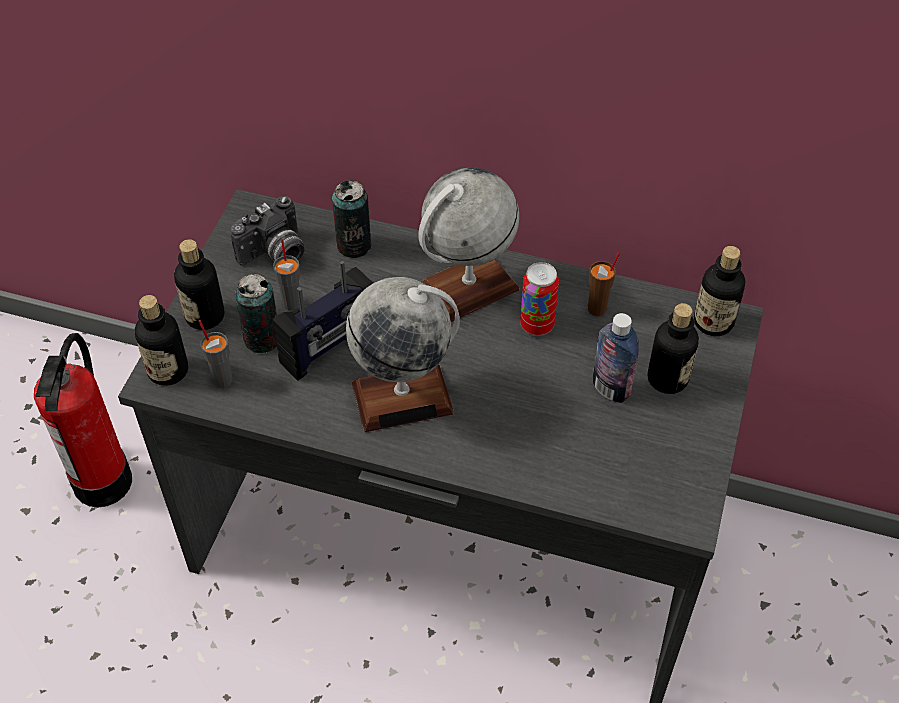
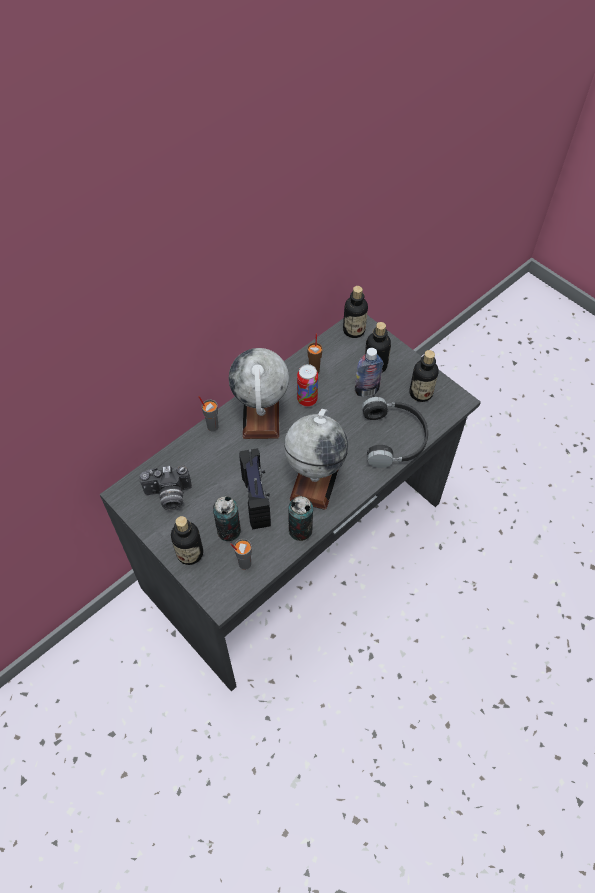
camera: 60 degrees left, 5 degrees up
fire extinguisher [34,333,132,507] -> none
bottle [135,295,188,386] -> bottle moved to [410,350,439,402]
camera [230,196,304,266] -> camera turned 90 degrees clockwise [139,465,192,510]
grey cup [273,239,300,311] -> grey cup moved to [198,396,218,432]
can [332,180,371,258] -> can moved to [288,496,313,541]
none -> black headphones [362,397,428,468]

